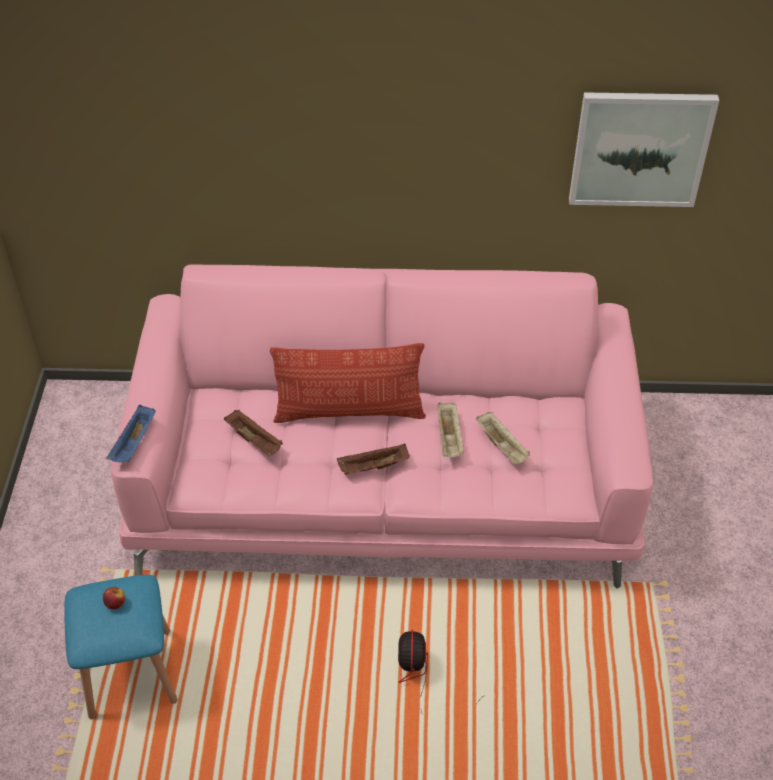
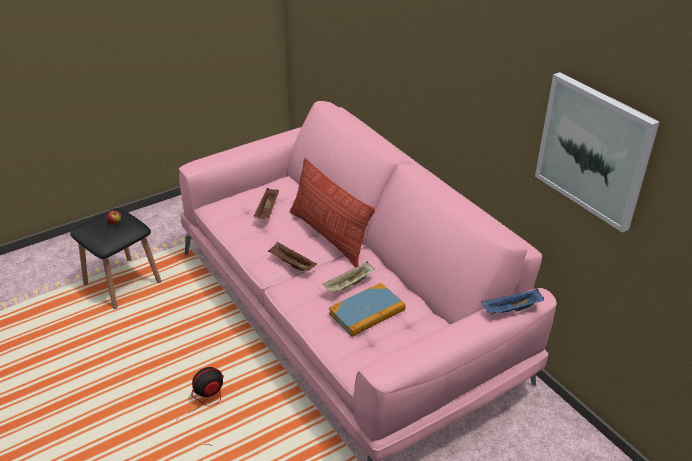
camera: 55 degrees right, 10 degrees down
blue stool [64,575,178,719] -> black stool [70,208,161,309]
blue tray [107,405,156,463] -> blue tray moved to [481,289,544,315]
beige tray [476,412,530,465] -> book [329,283,405,337]

